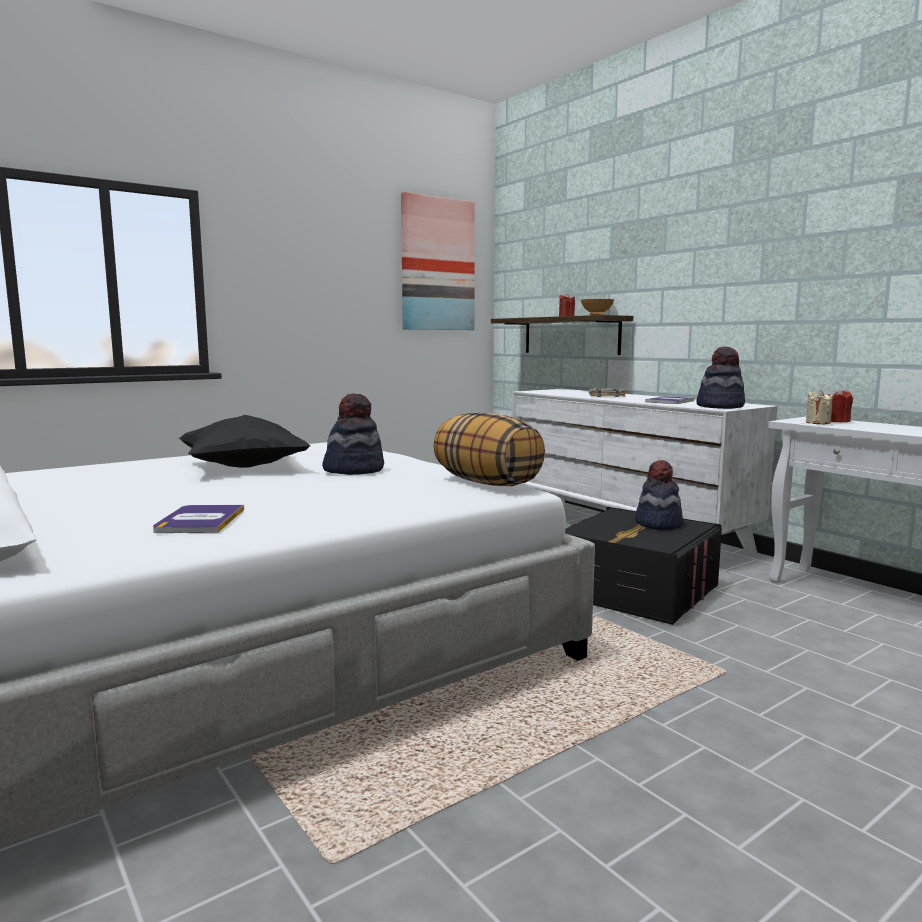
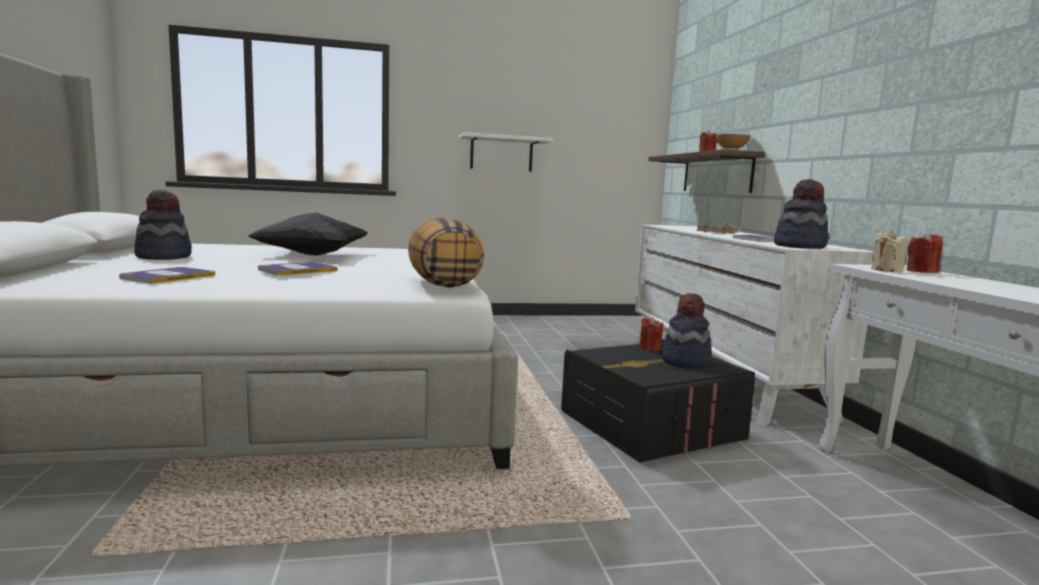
camera: 25 degrees right, 0 degrees up
hat [322,393,384,475] -> hat moved to [134,190,192,260]
picture [401,192,475,330] -> none
none -> book [258,262,338,276]
none -> white shelf [459,132,553,172]
none -> red candle [639,317,663,351]

